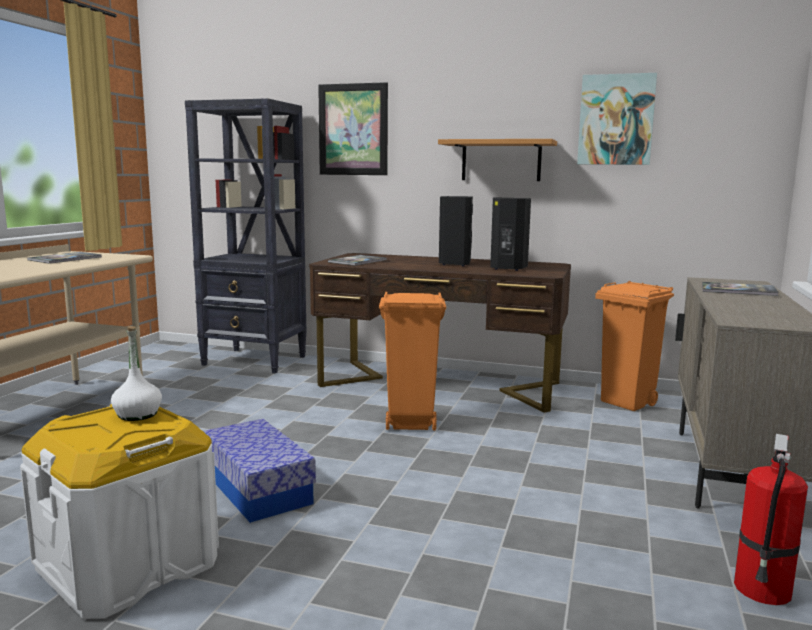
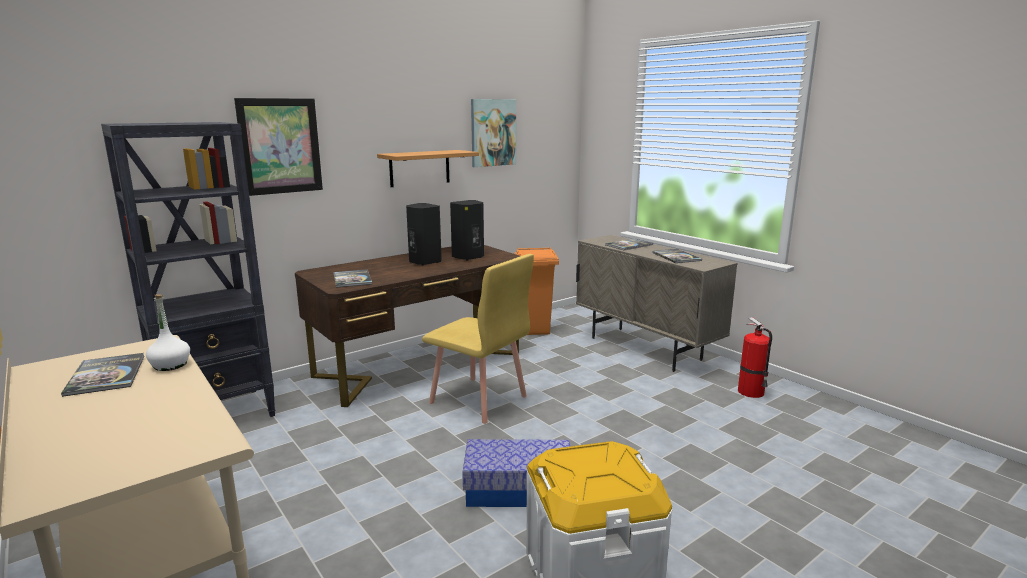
camera: 55 degrees left, 5 degrees up
white bottle [111,326,162,421] -> white bottle moved to [146,294,190,371]
orange trash can [379,292,446,431] -> yellow chair [422,254,534,424]
none -> book [652,249,702,263]

